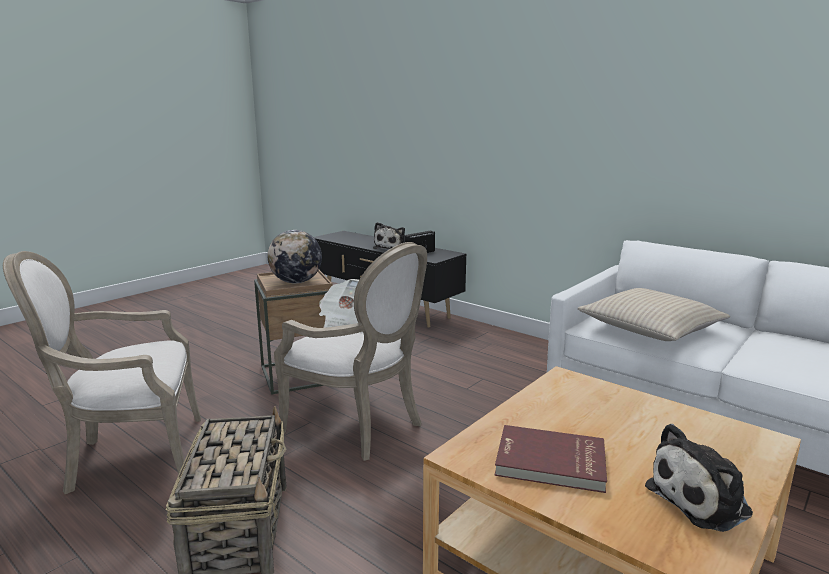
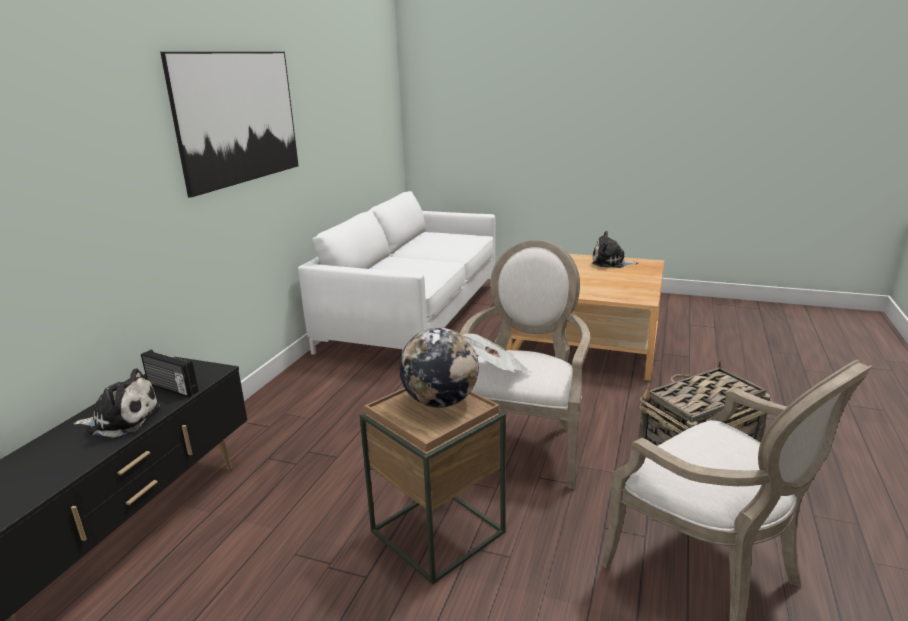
camera: 110 degrees left, 5 degrees up
red book [495,425,607,493] -> none
beige pillow [578,288,730,341] -> none
plush toy [645,424,753,532] -> plush toy turned 150 degrees clockwise [592,231,638,268]
none -> picture [160,52,299,198]

